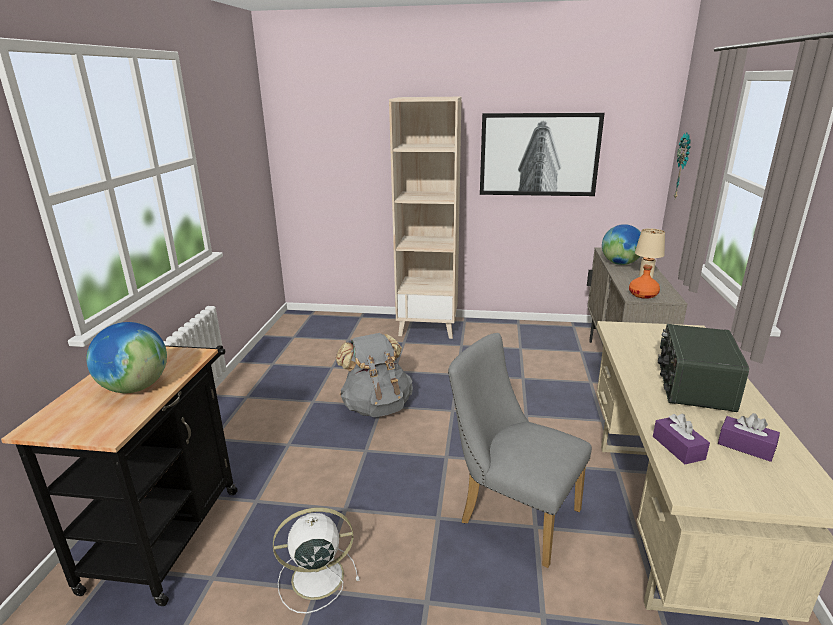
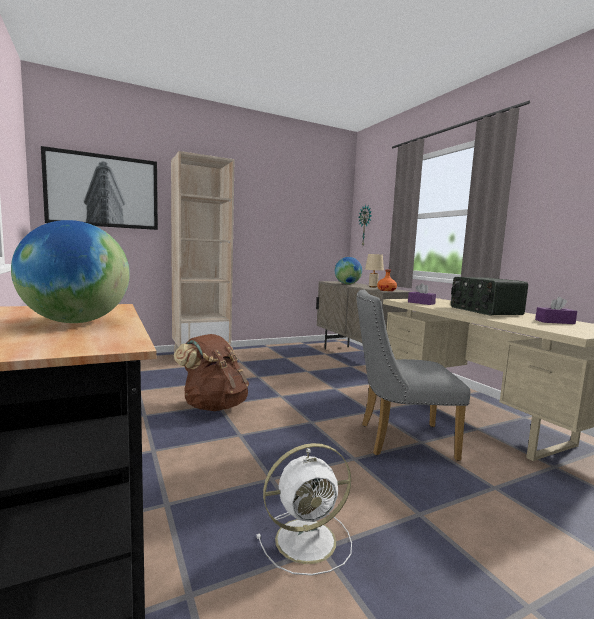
camera: 35 degrees left, 15 degrees down
white fan [273,507,360,614] -> white fan turned 150 degrees counterclockwise [256,443,352,576]
grey backpack [336,333,413,417] -> brown backpack [174,334,249,411]
picture [480,113,605,196] -> picture moved to [41,146,158,230]
purple tissue box [653,414,710,464] -> purple tissue box moved to [408,283,436,305]

